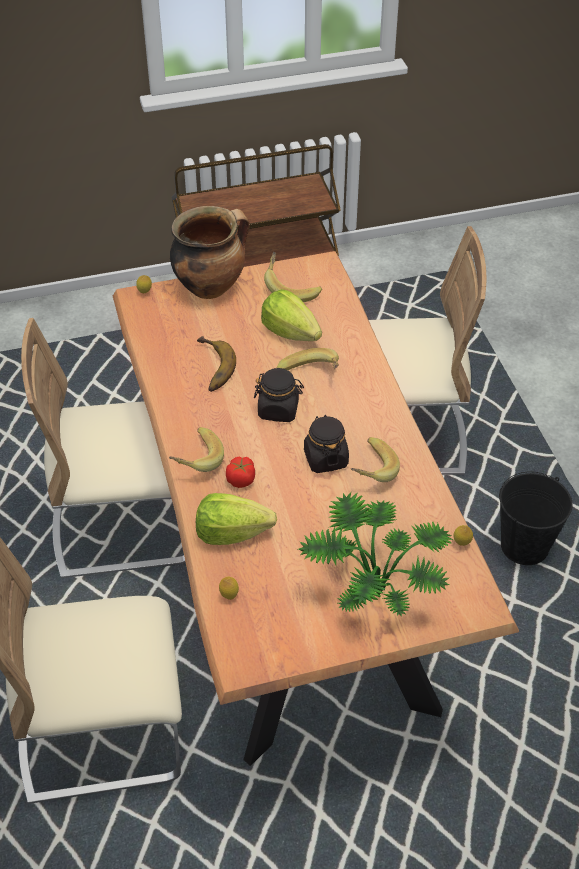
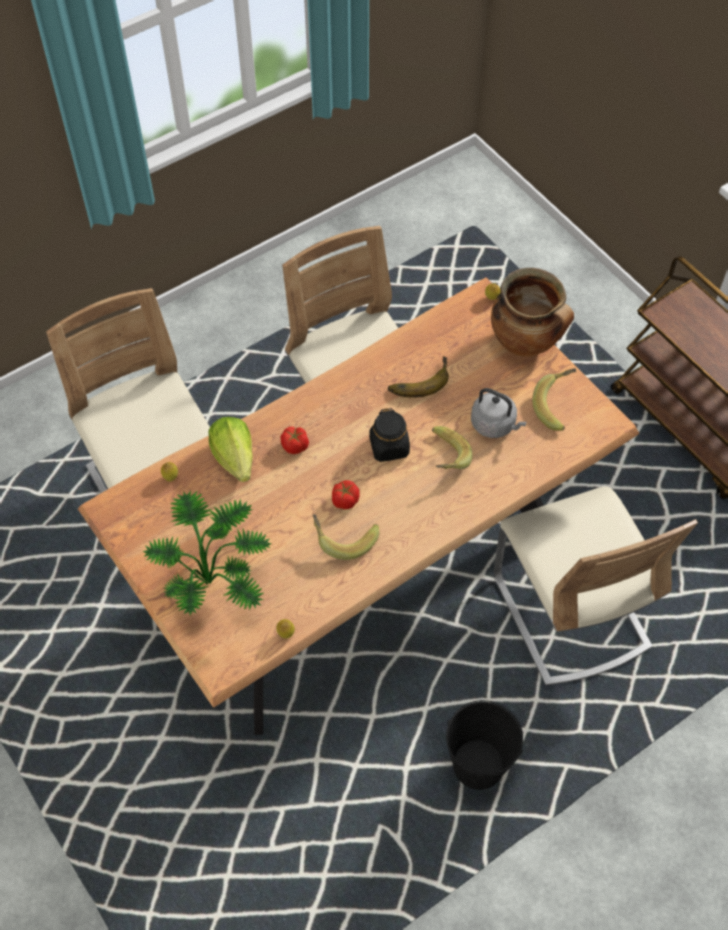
camera: 70 degrees right, 10 degrees up
banana [169,427,224,472] -> none
lettuce [261,289,322,341] -> grey kettle [471,388,526,438]
black jar [304,414,349,473] -> tomato [332,480,360,509]

